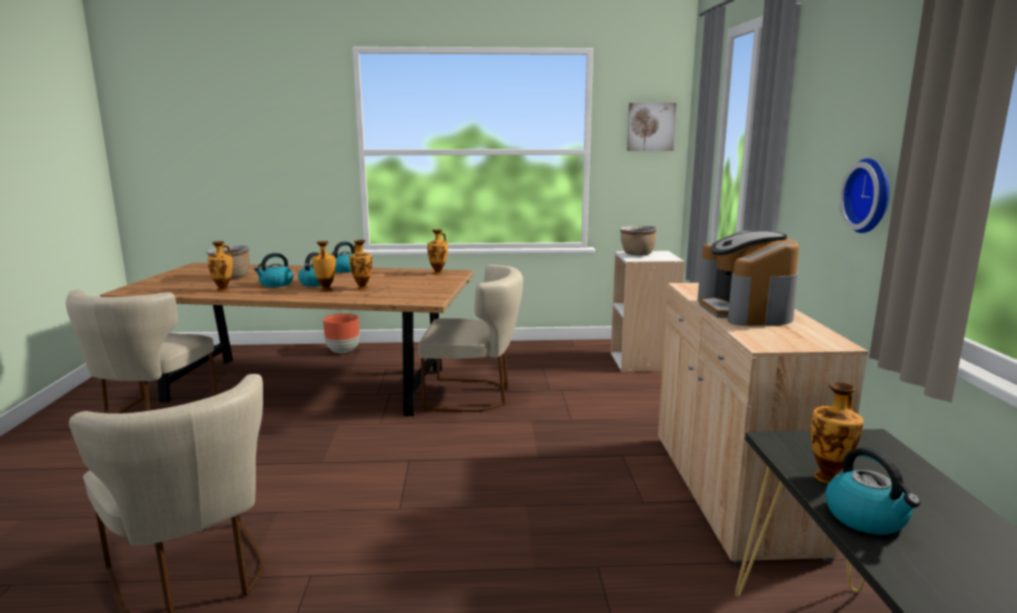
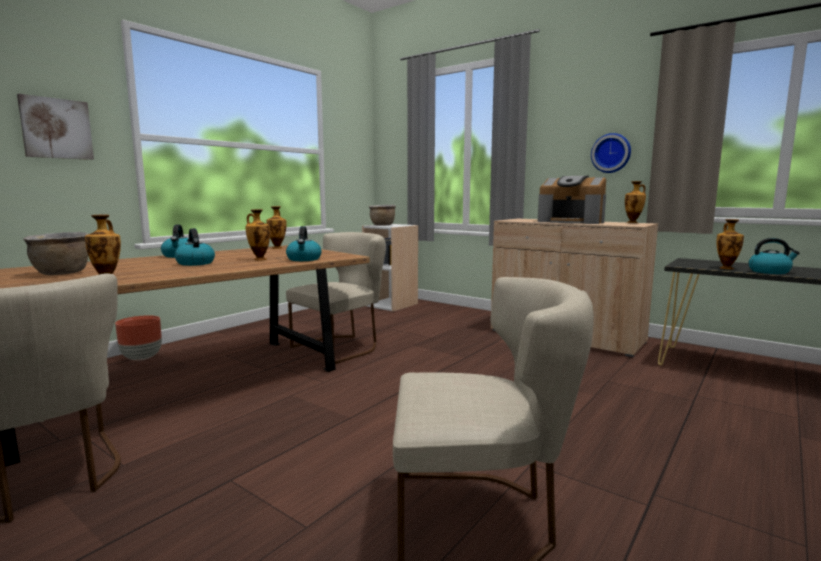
camera: 50 degrees left, 5 degrees down
kettle [254,253,293,287] -> kettle moved to [286,226,322,261]
vase [312,241,336,291] -> vase moved to [625,181,646,223]
picture [627,103,677,151] -> picture moved to [17,94,94,160]

